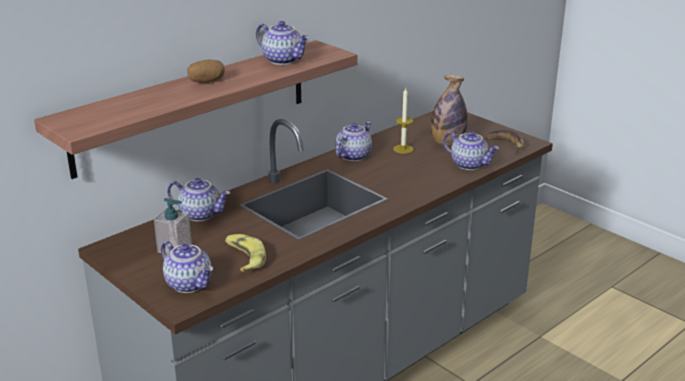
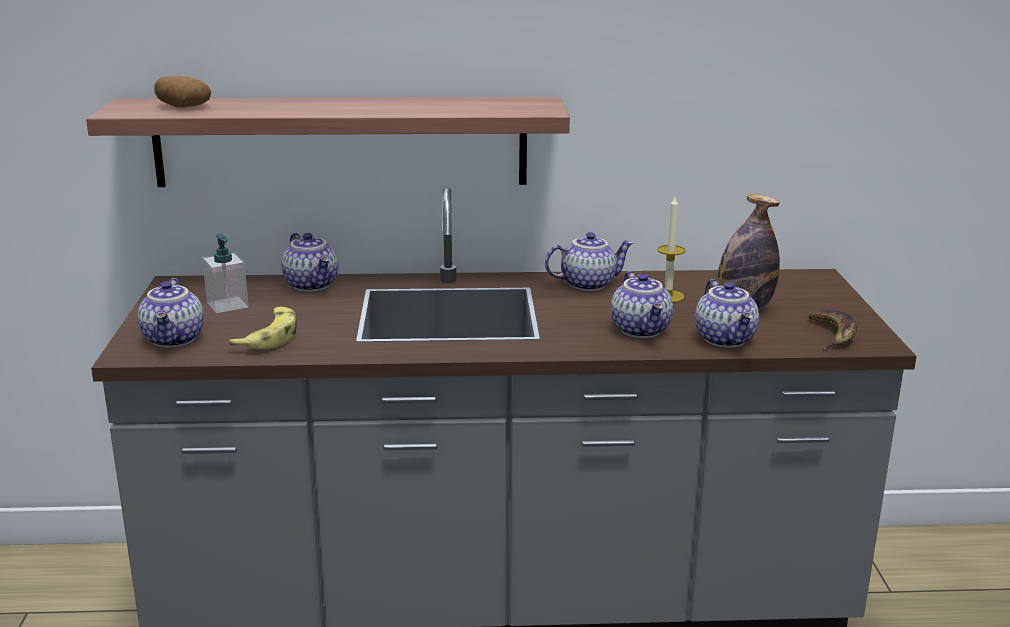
camera: 40 degrees right, 5 degrees down
potato [187,60,225,83] -> potato moved to [154,76,211,108]
teapot [256,21,309,65] -> teapot moved to [611,271,673,338]

